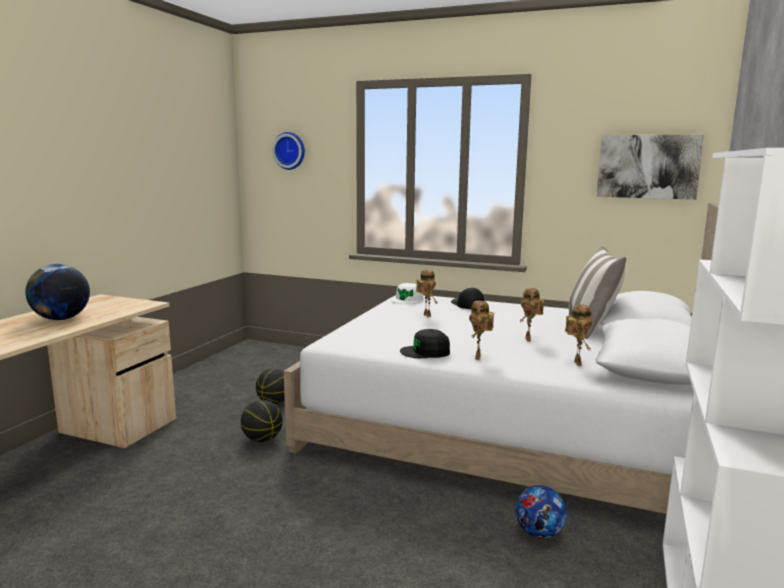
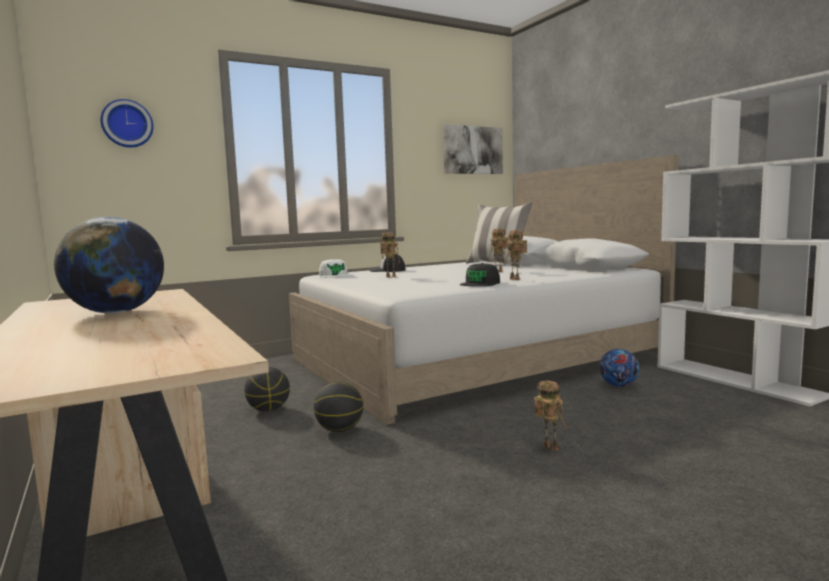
camera: 50 degrees left, 5 degrees down
toy robot [565,304,592,366] -> toy robot moved to [534,381,567,451]

